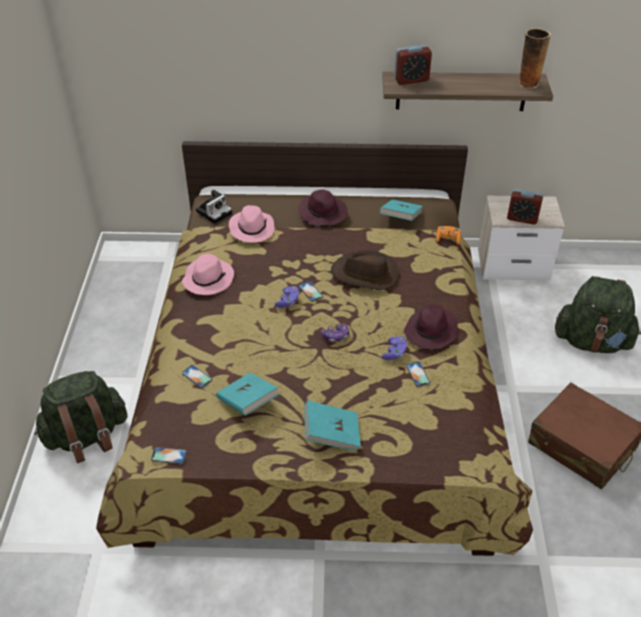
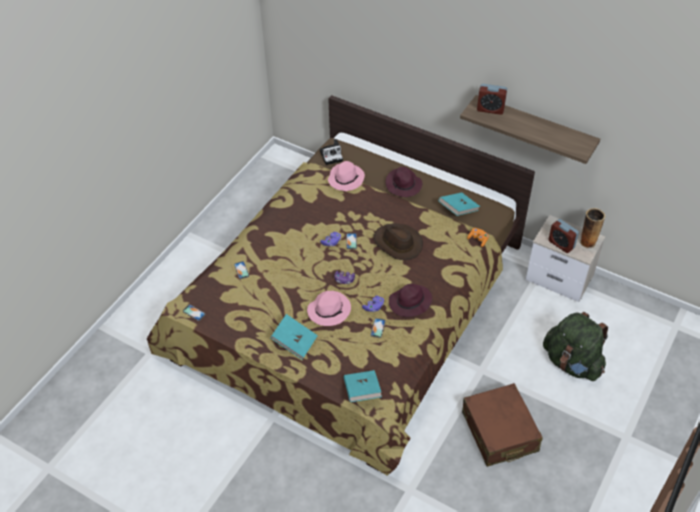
camera: 30 degrees right, 5 degrees up
green backpack [34,371,128,463] -> none
pink hat [182,254,234,295] -> pink hat moved to [307,291,351,326]
turquoise book [216,373,280,416] -> turquoise book moved to [344,370,382,402]
vase [519,28,551,89] -> vase moved to [580,208,605,249]

